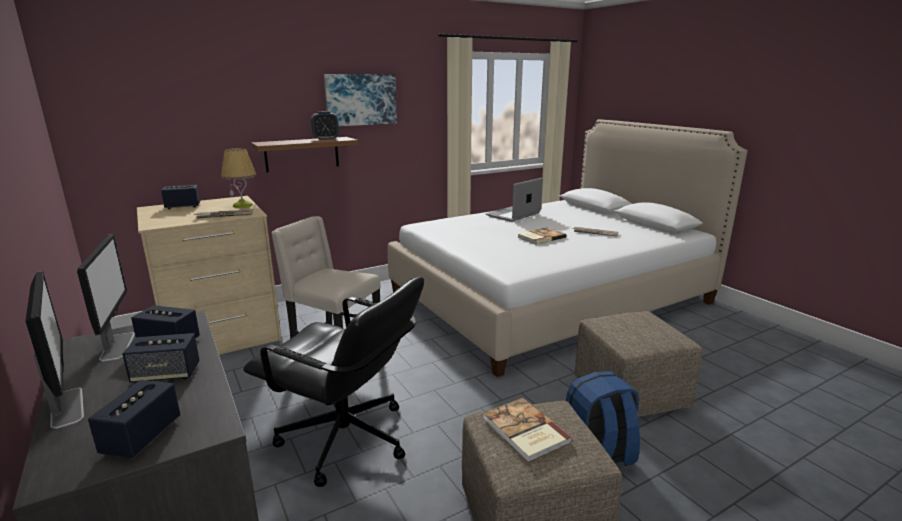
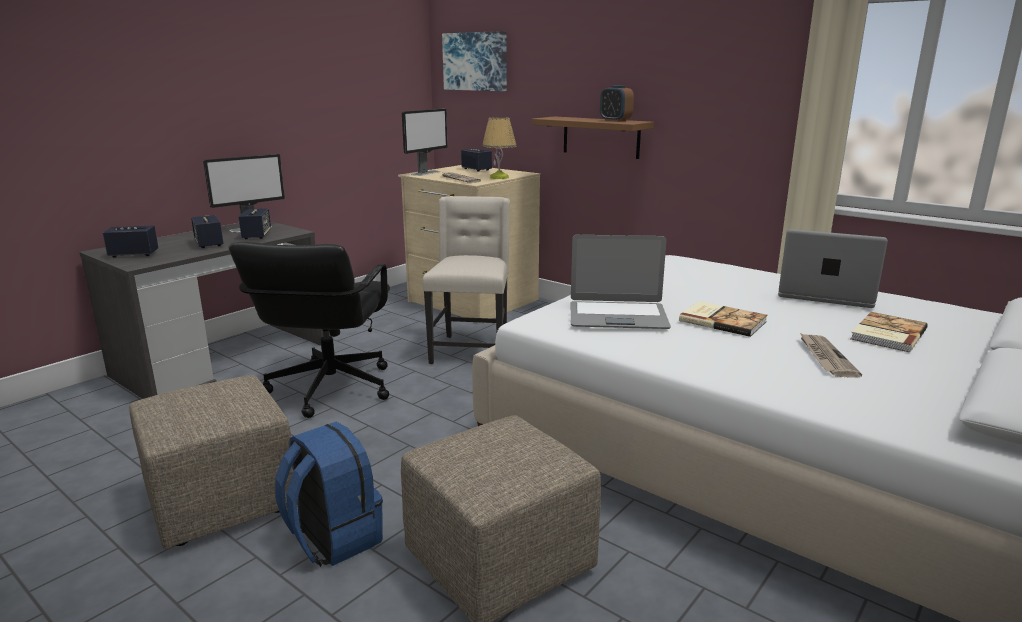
camera: 70 degrees right, 0 degrees up
monitor [25,271,84,429] -> monitor moved to [402,109,448,176]
picture [324,74,397,126] -> picture moved to [442,31,507,91]
book [483,398,572,463] -> book moved to [851,312,928,352]
none -> laptop [571,235,671,329]

